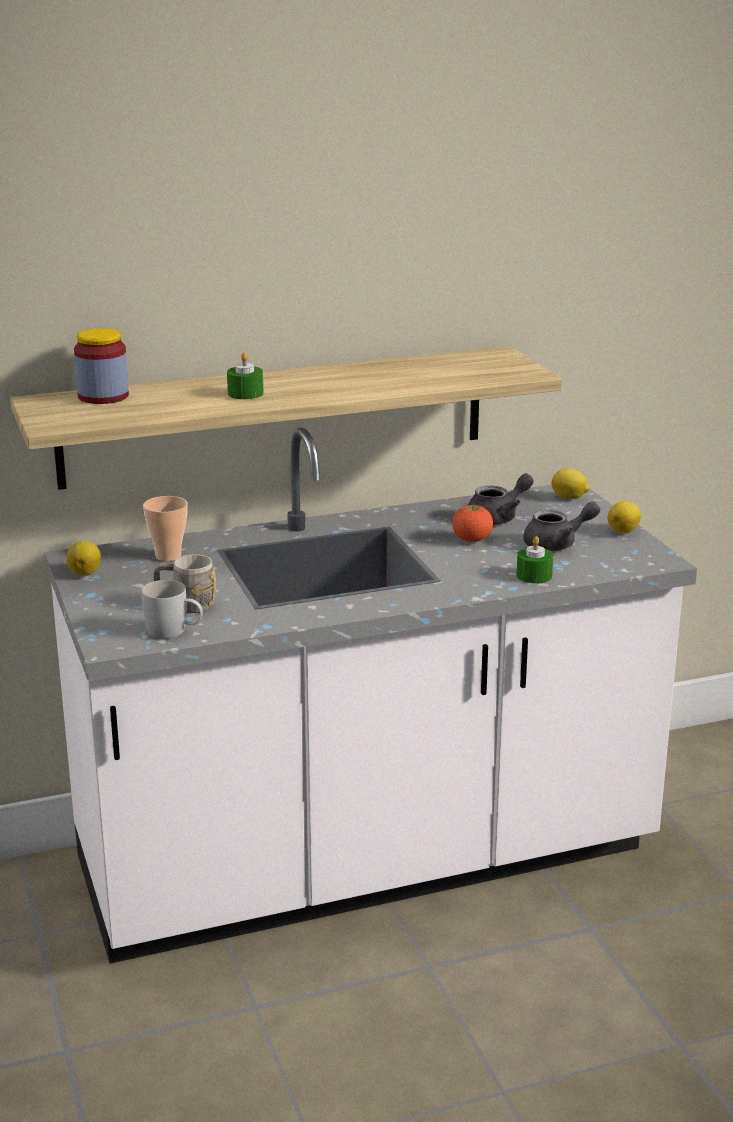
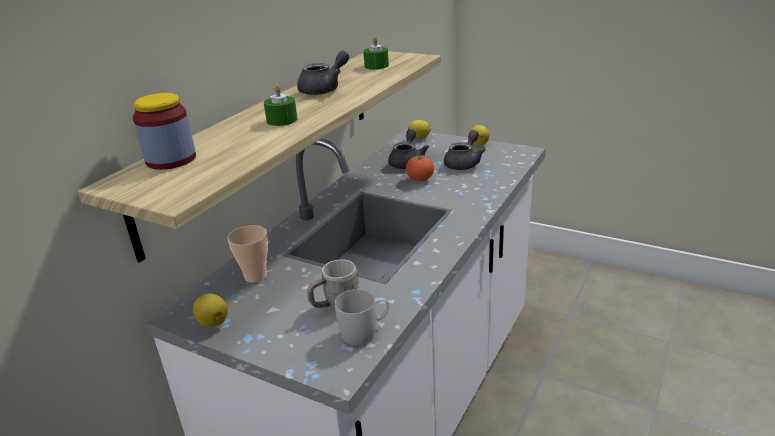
camera: 40 degrees left, 5 degrees up
green candle [516,536,553,583] -> green candle moved to [363,36,389,70]
none -> grey teapot [297,51,349,95]

